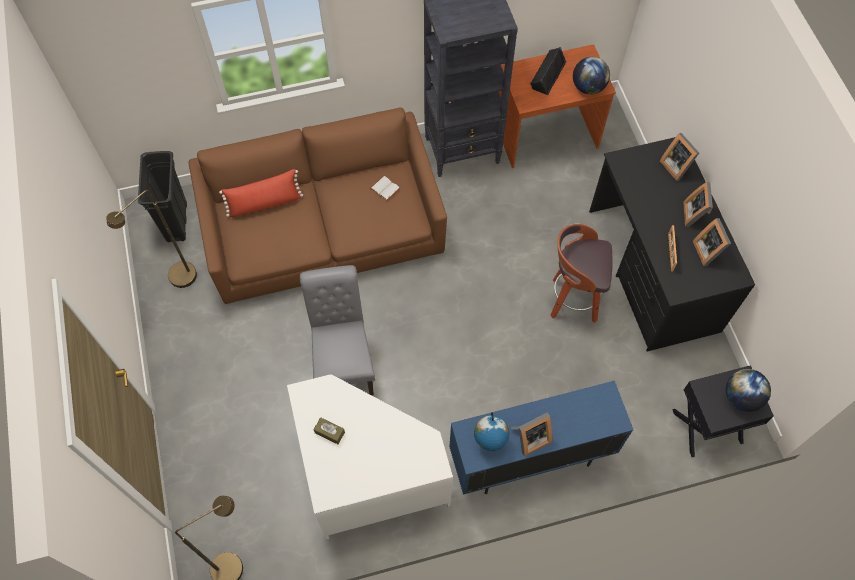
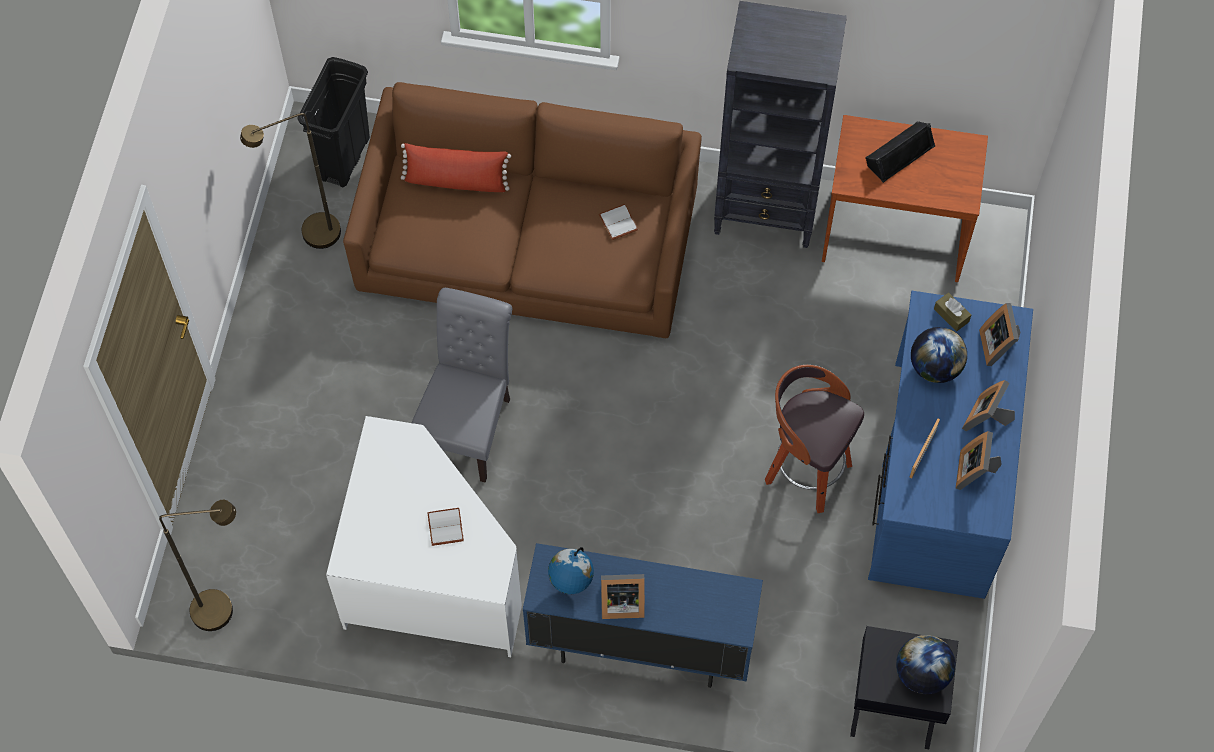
camera: 25 degrees right, 0 degrees up
brown tissue box [313,417,345,444] -> brown tissue box moved to [934,292,971,332]
globe [573,57,610,94] -> globe moved to [911,327,967,383]
black desk [589,137,755,352] -> blue desk [868,291,1033,599]
none -> white book [427,508,464,546]

